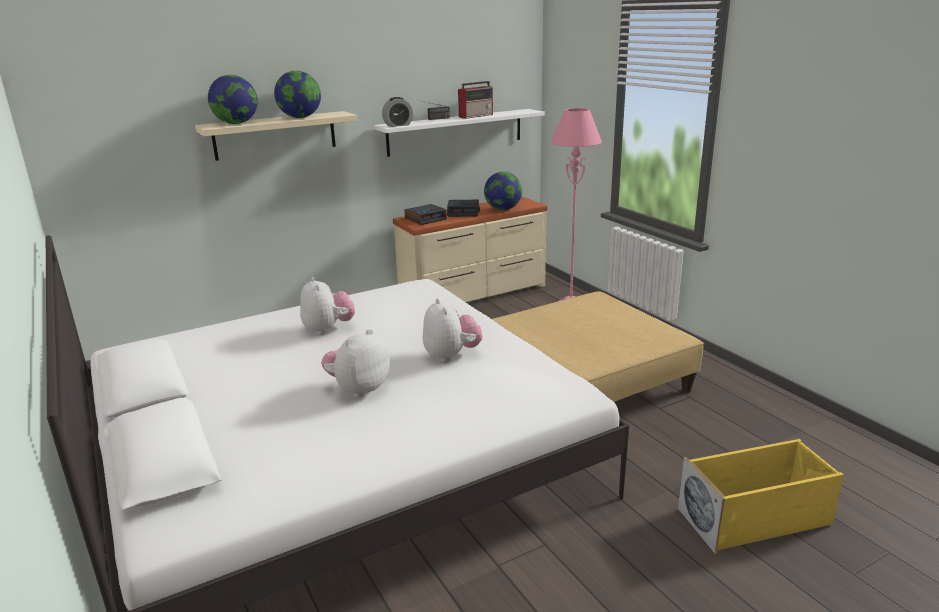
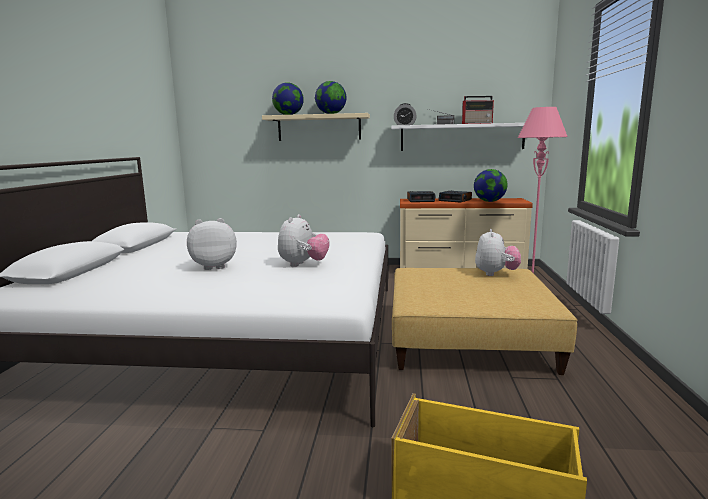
camera: 35 degrees right, 10 degrees down
plush toy [300,277,355,335] -> plush toy moved to [475,229,521,276]

